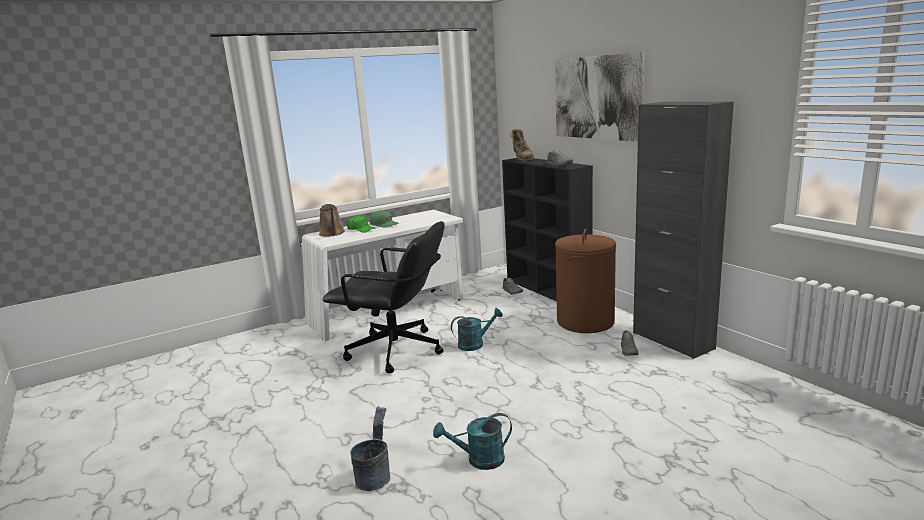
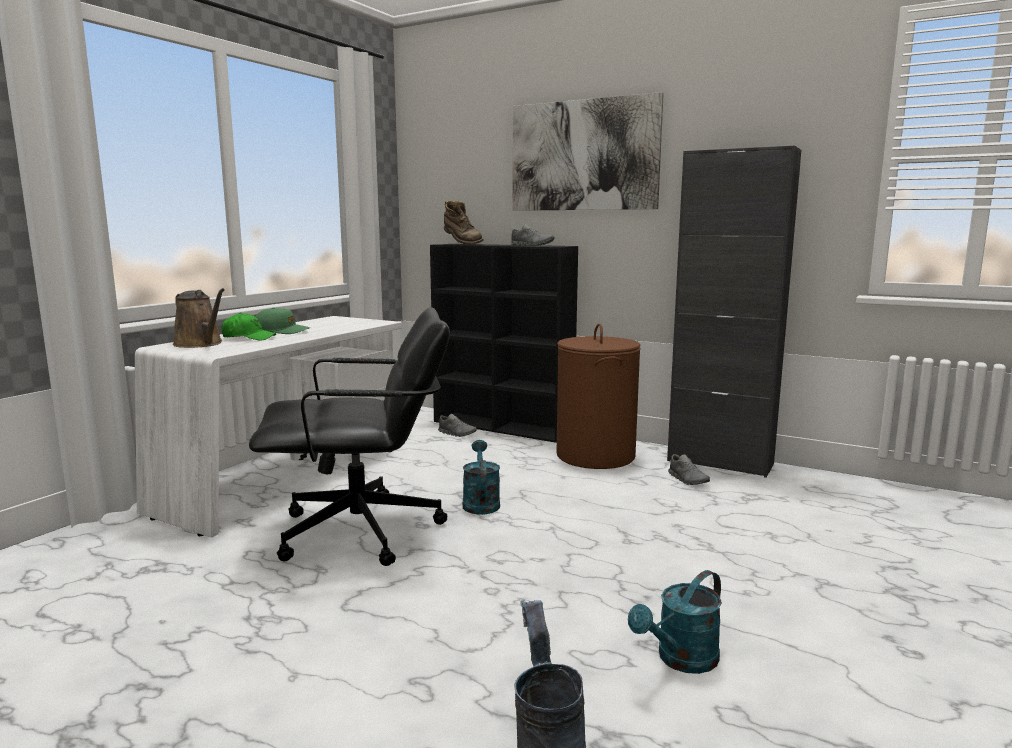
camera: 30 degrees left, 5 degrees down
turquoise watering can [451,308,503,351] -> turquoise watering can turned 45 degrees counterclockwise [463,440,500,515]

